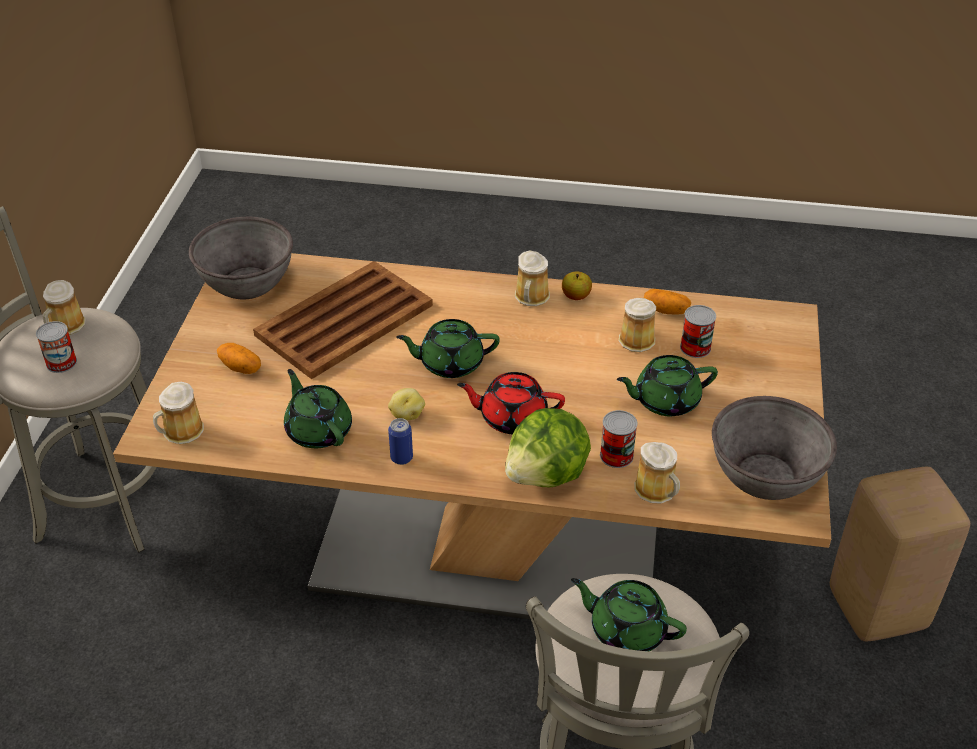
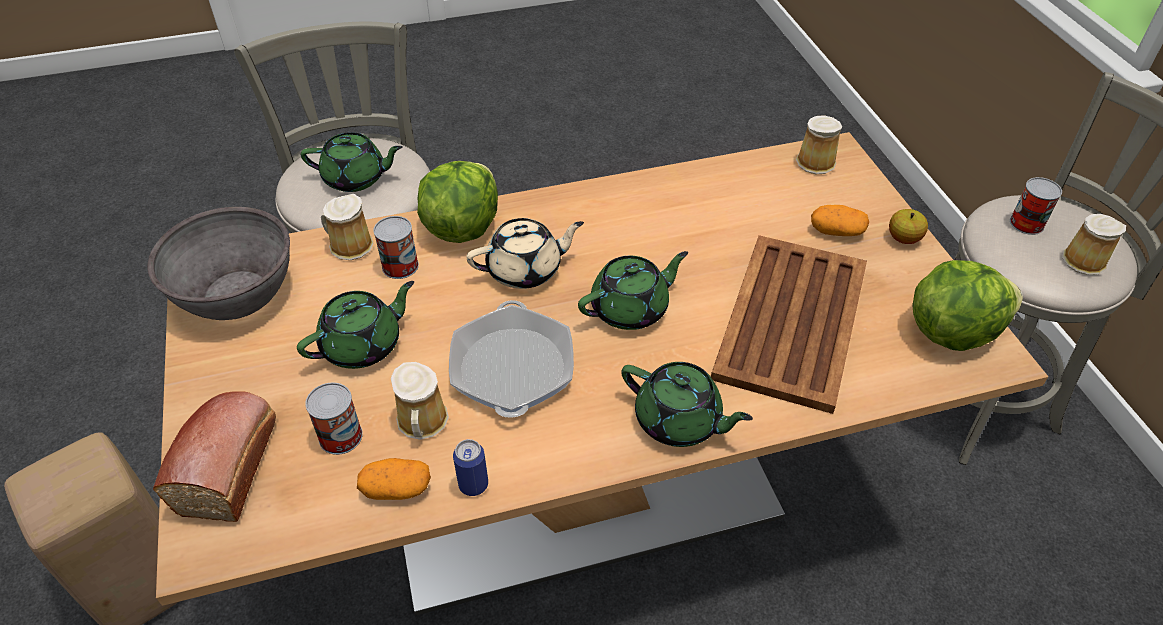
camera: 155 degrees right, 5 degrees up
grey bowl [189,217,293,299] -> lettuce [913,260,1023,351]
green teapot [284,369,352,448] -> green teapot moved to [621,362,753,447]
potato [388,388,425,420] -> none
can [388,418,413,465] -> can moved to [453,439,488,496]
red teapot [457,372,565,435] -> beige teapot [466,218,584,289]
mug [515,250,550,306] -> none
apple [562,271,592,300] -> apple moved to [889,209,928,244]
none -> bread [153,391,276,522]
none -> frying pan [449,300,574,418]

